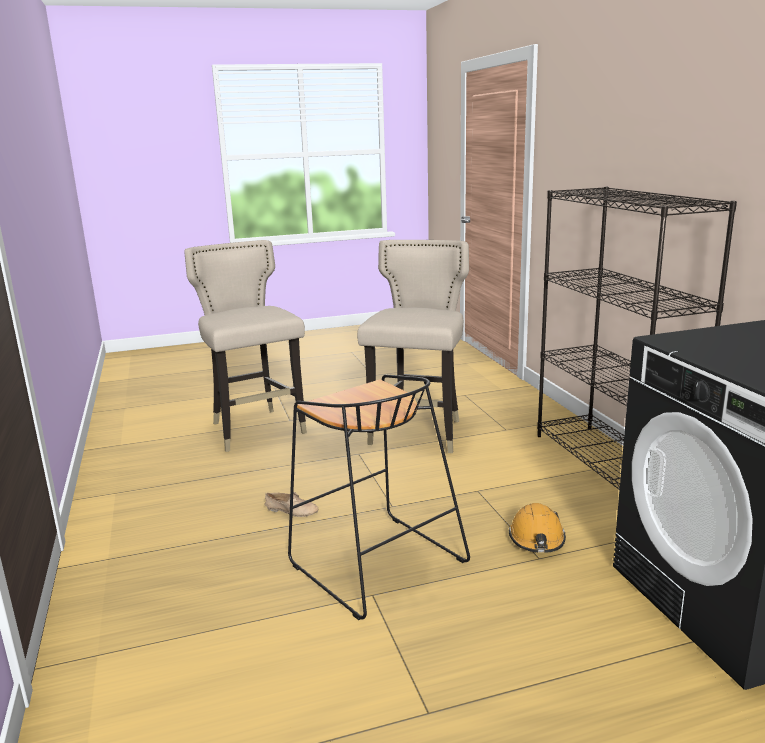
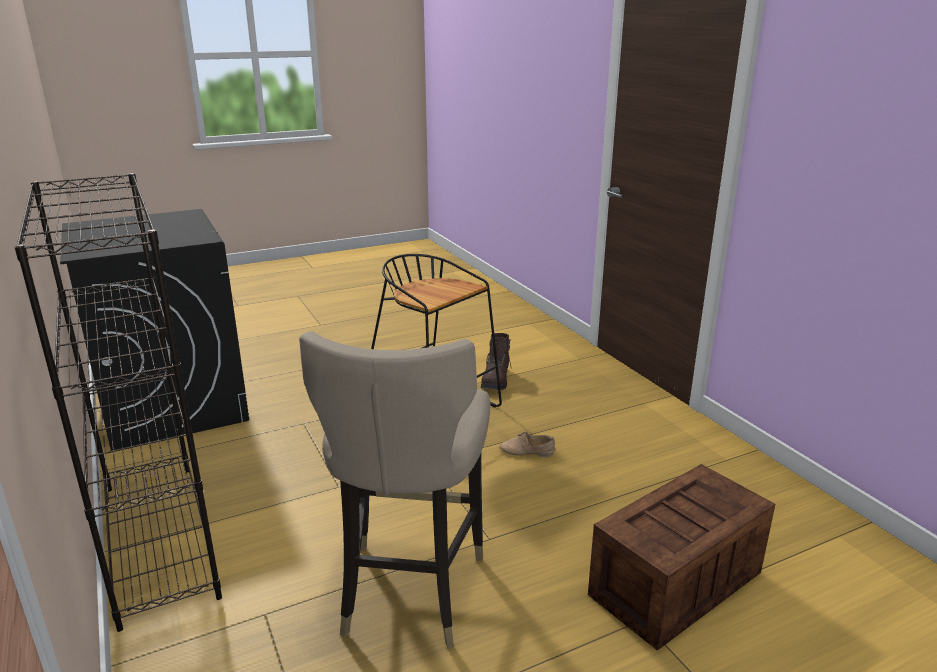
camera: 170 degrees right, 5 degrees up
beige stool [184,240,307,452] -> crate [588,464,775,650]
orange hard hat [508,503,566,553] -> none
none -> brown boot [481,333,512,390]

